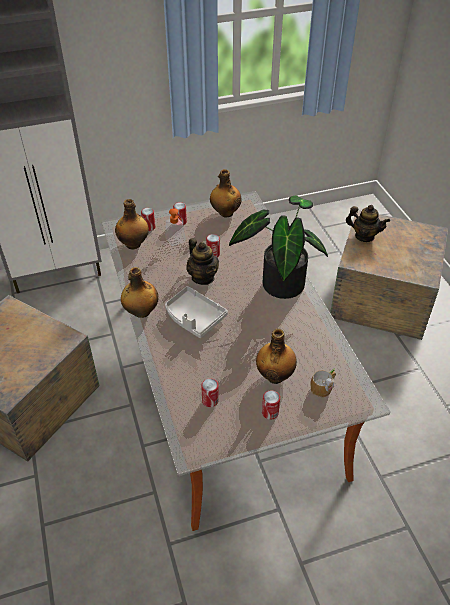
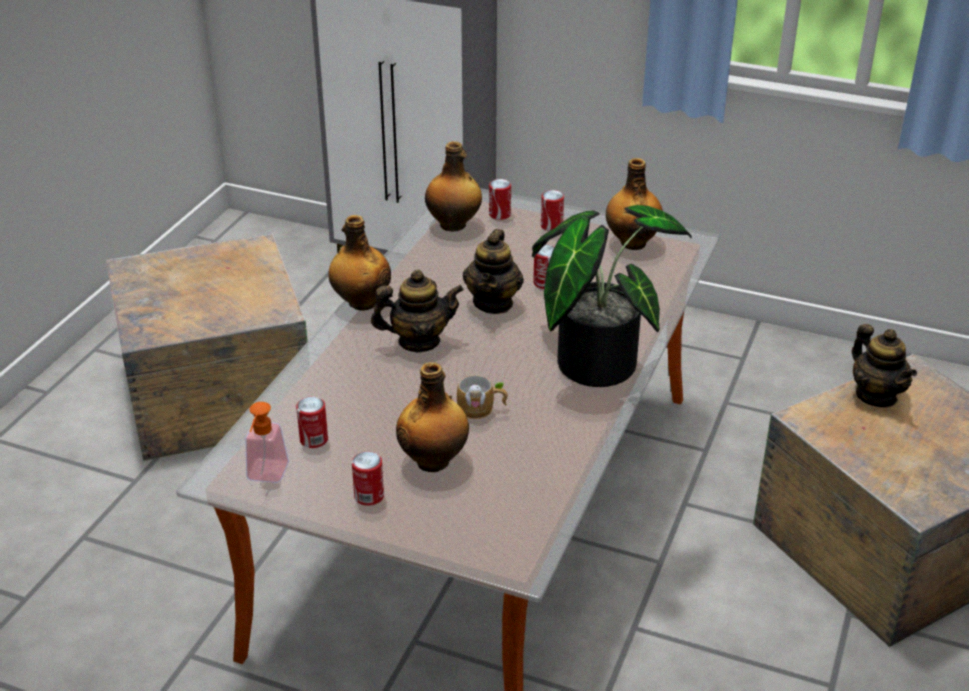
camera: 40 degrees right, 10 degrees down
grey tray [165,286,228,338] -> teapot [371,270,464,352]
soap dispenser [166,208,186,246] -> soap dispenser moved to [245,402,289,483]
mug [310,369,336,397] -> mug moved to [457,375,508,419]

